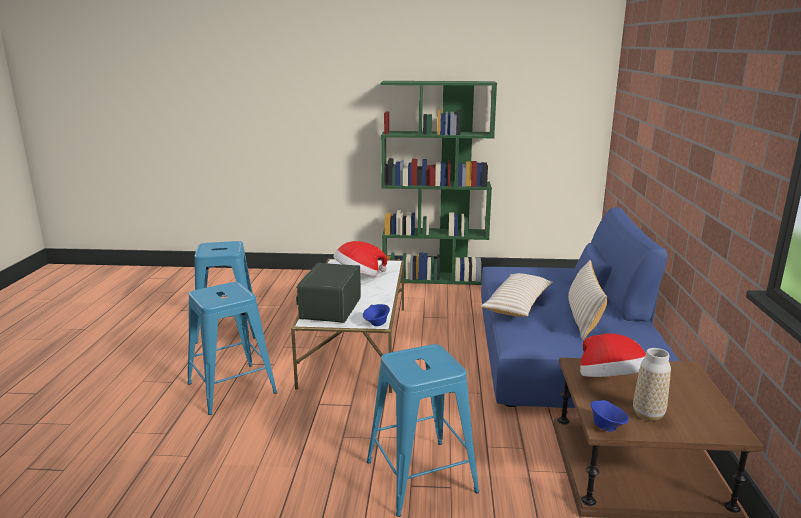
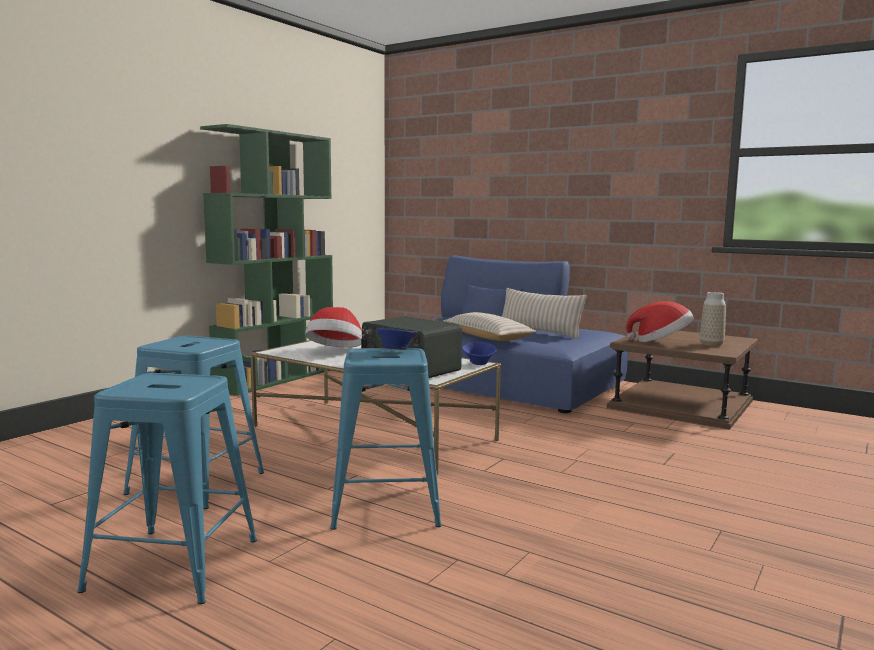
camera: 60 degrees left, 10 degrees down
blue stool [367,344,479,517] -> blue stool moved to [77,373,257,604]
blue bowl [590,400,629,432] -> blue bowl moved to [376,328,418,350]

